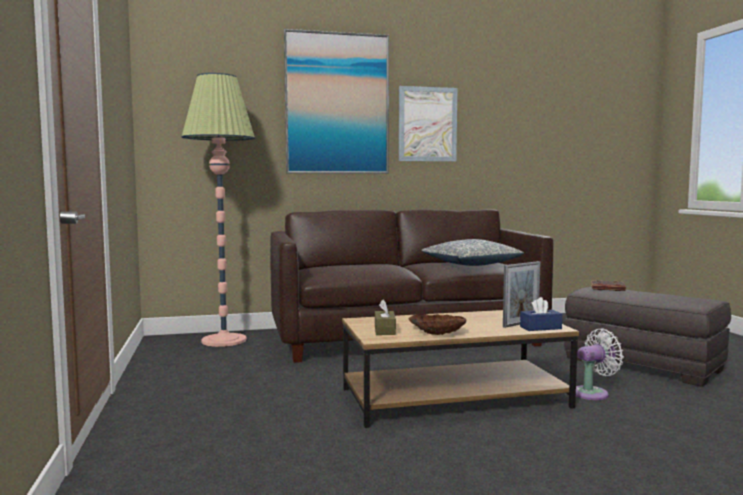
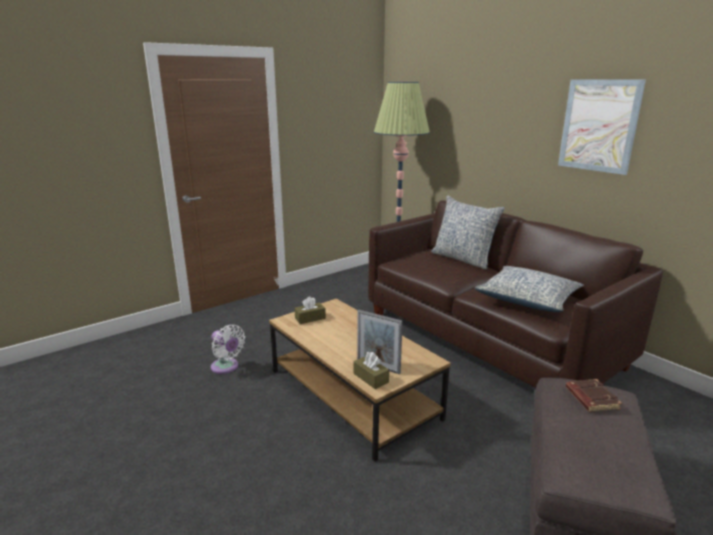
camera: 65 degrees right, 15 degrees up
picture [284,29,389,174] -> none
brown bowl [409,314,466,335] -> none
blue tissue box [520,297,562,331] -> brown tissue box [354,352,389,389]
white fan [576,328,624,400] -> white fan moved to [211,325,245,374]
none -> pillow [431,195,505,270]

